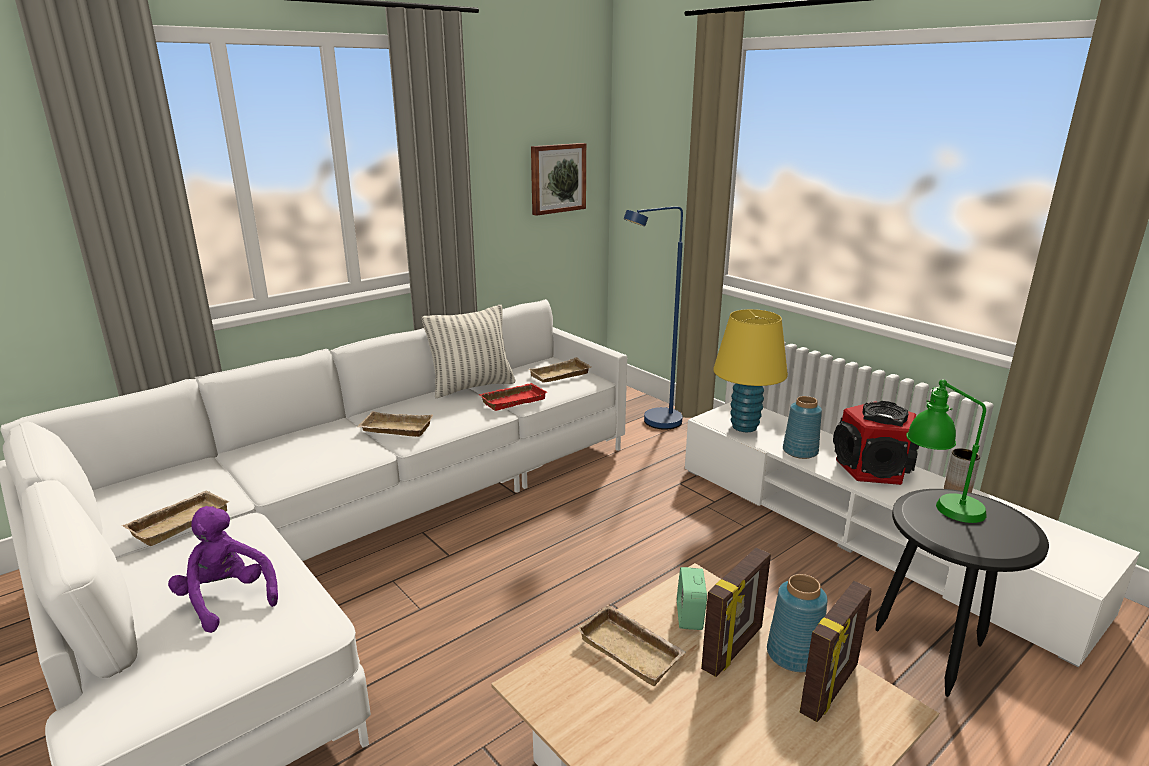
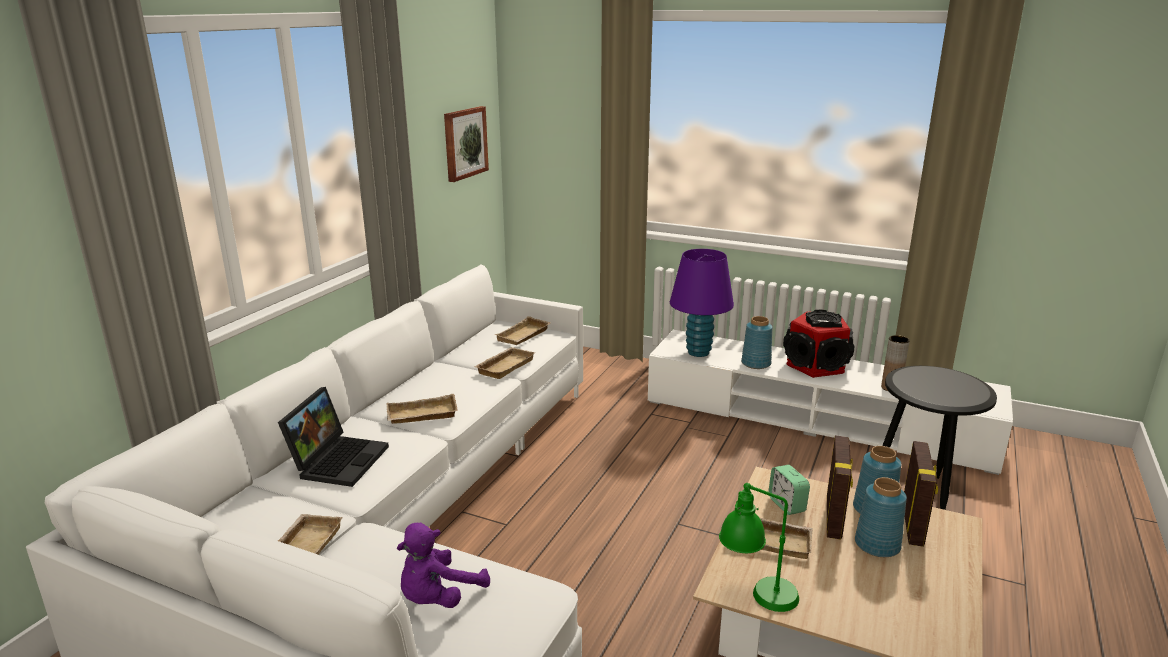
camera: 25 degrees left, 0 degrees up
purple plush toy [168,506,278,633] -> purple plush toy turned 75 degrees counterclockwise [397,522,490,608]
pillow [422,305,515,398] -> none
red tray [479,383,547,411] -> beige tray [474,347,535,379]
blue floor lamp [624,207,683,430] -> none
yellow table lamp [713,309,788,432] -> purple table lamp [670,249,734,357]
green table lamp [906,379,987,523] -> green table lamp moved to [719,483,799,612]
none -> laptop [278,387,389,487]
none -> blue vase [855,477,907,557]

